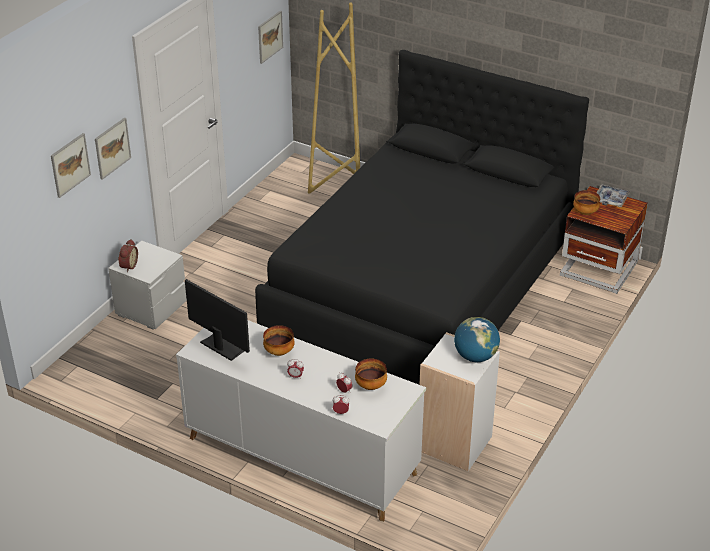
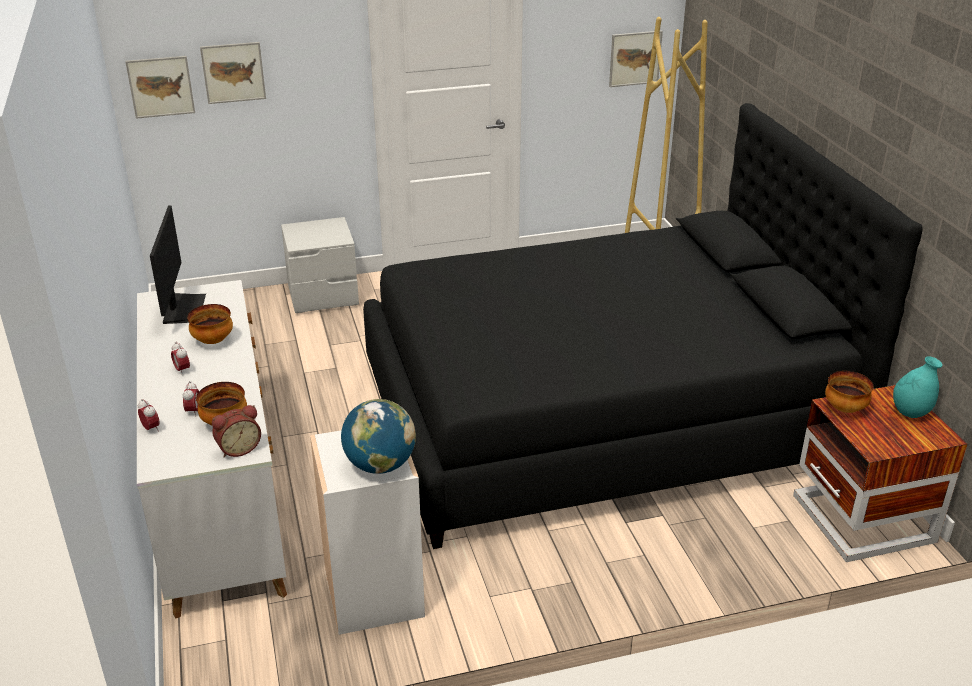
camera: 45 degrees right, 5 degrees down
picture [95,118,131,180] -> picture moved to [125,56,195,119]
alarm clock [118,239,138,272] -> alarm clock moved to [212,405,261,457]
tray [597,184,631,207] -> turquoise vase [893,357,942,418]

